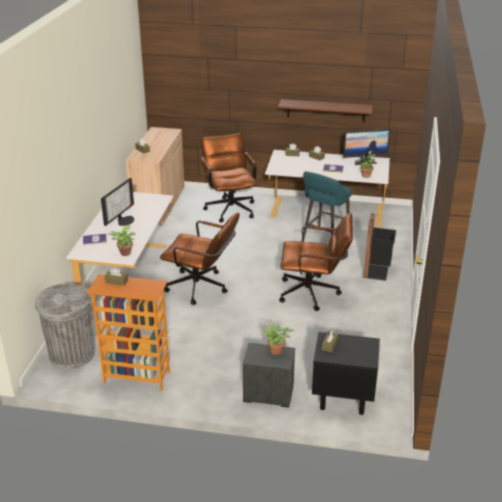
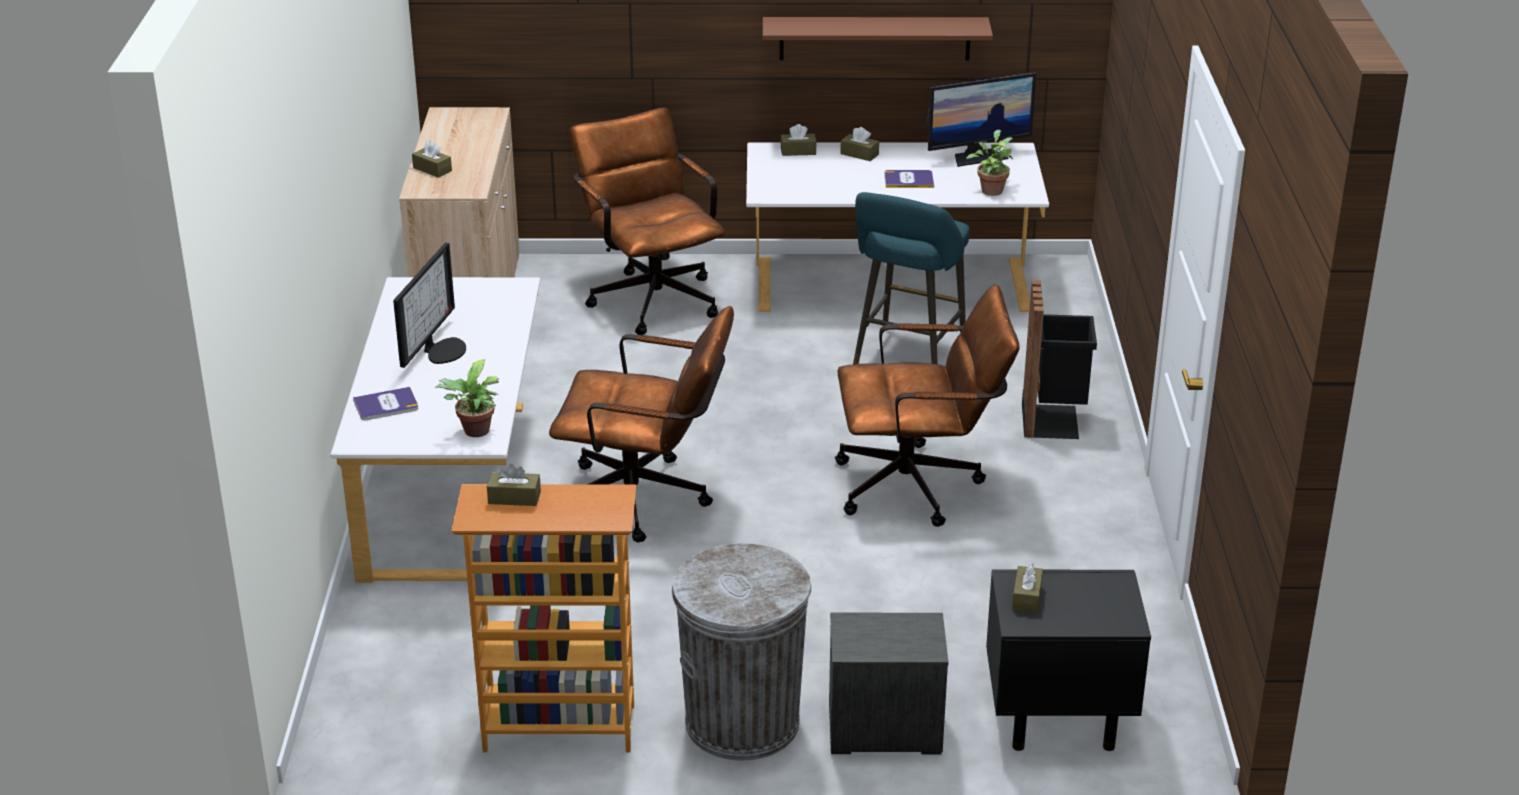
camera: 10 degrees left, 0 degrees up
grey trash can [35,283,95,369] -> grey trash can moved to [672,543,812,760]
potted plant [263,325,295,355] -> none

